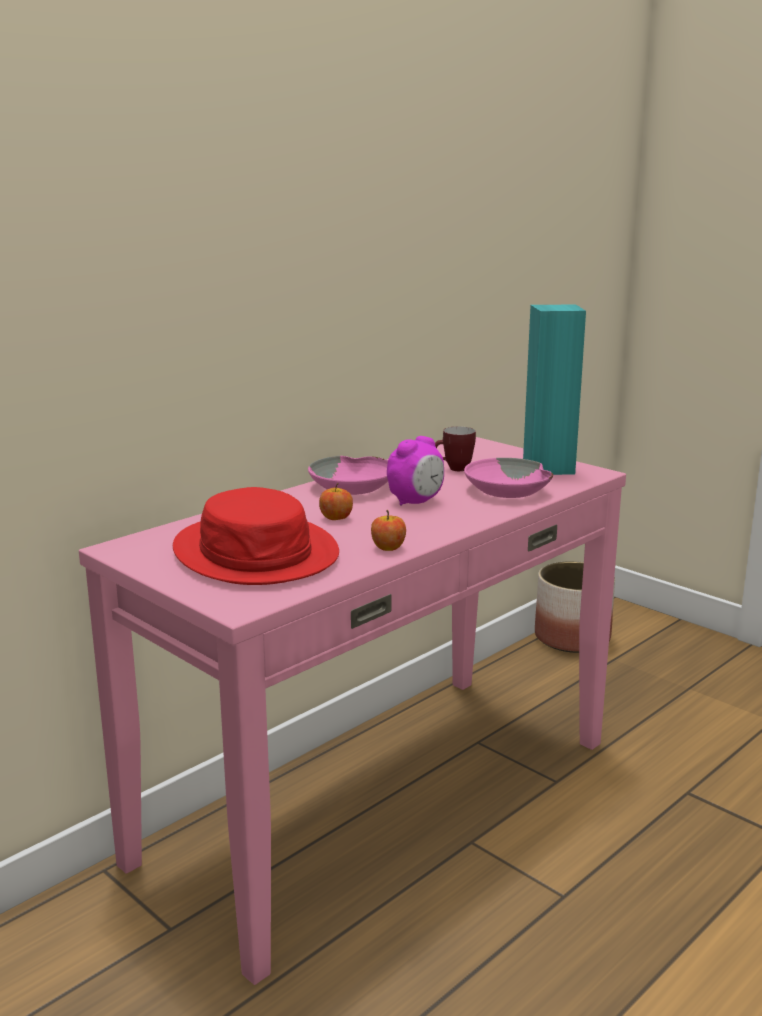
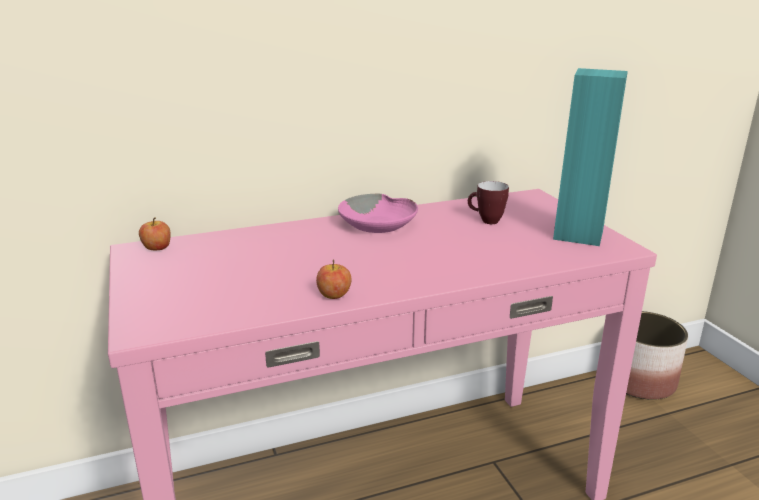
camera: 25 degrees right, 5 degrees up
red hat [173,487,339,585] -> none
apple [319,483,353,520] -> apple moved to [139,217,171,250]
alarm clock [387,436,444,506] -> none
pink bowl [464,458,553,498] -> none

